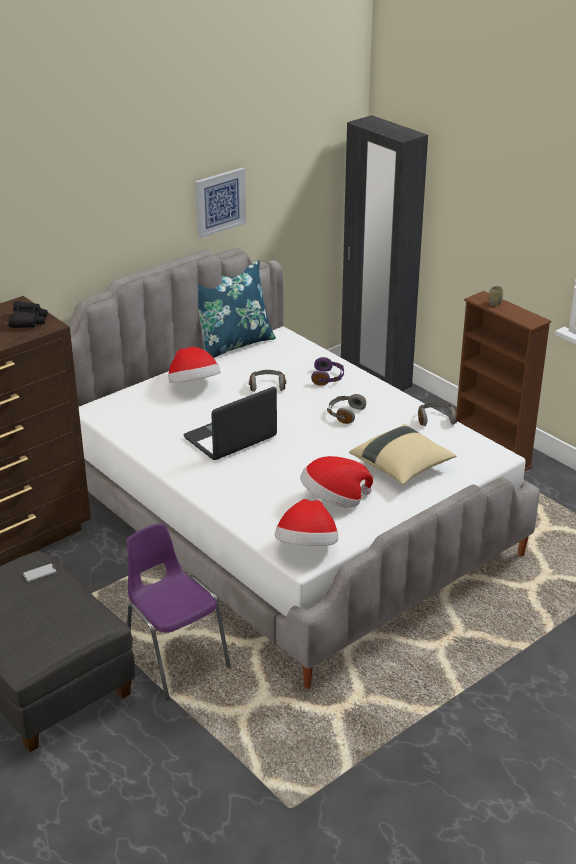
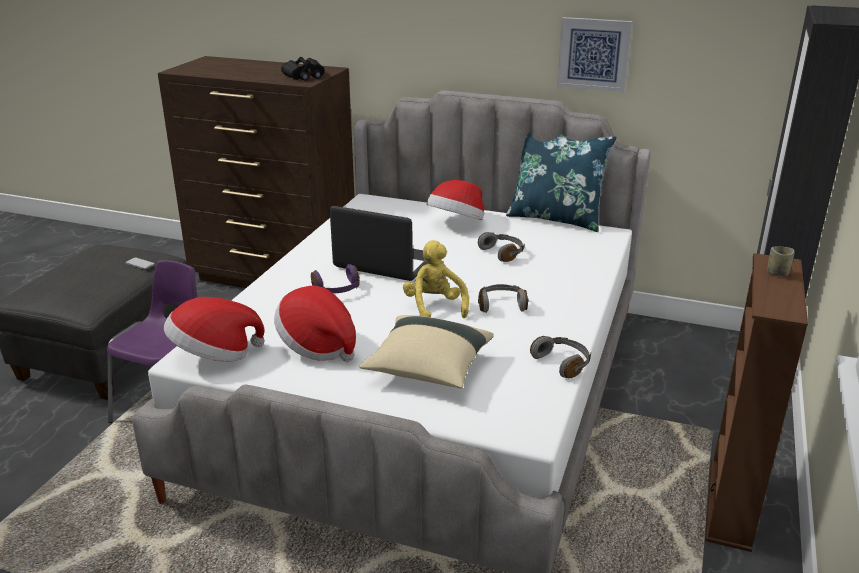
camera: 60 degrees right, 5 degrees down
purple headphones [311,357,344,386] -> purple headphones moved to [311,264,360,293]
none -> yellow plush toy [403,240,469,318]

